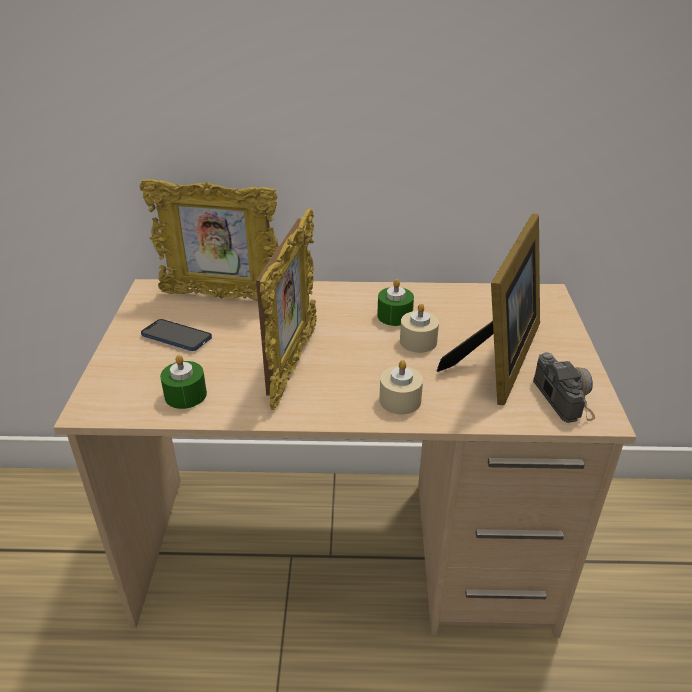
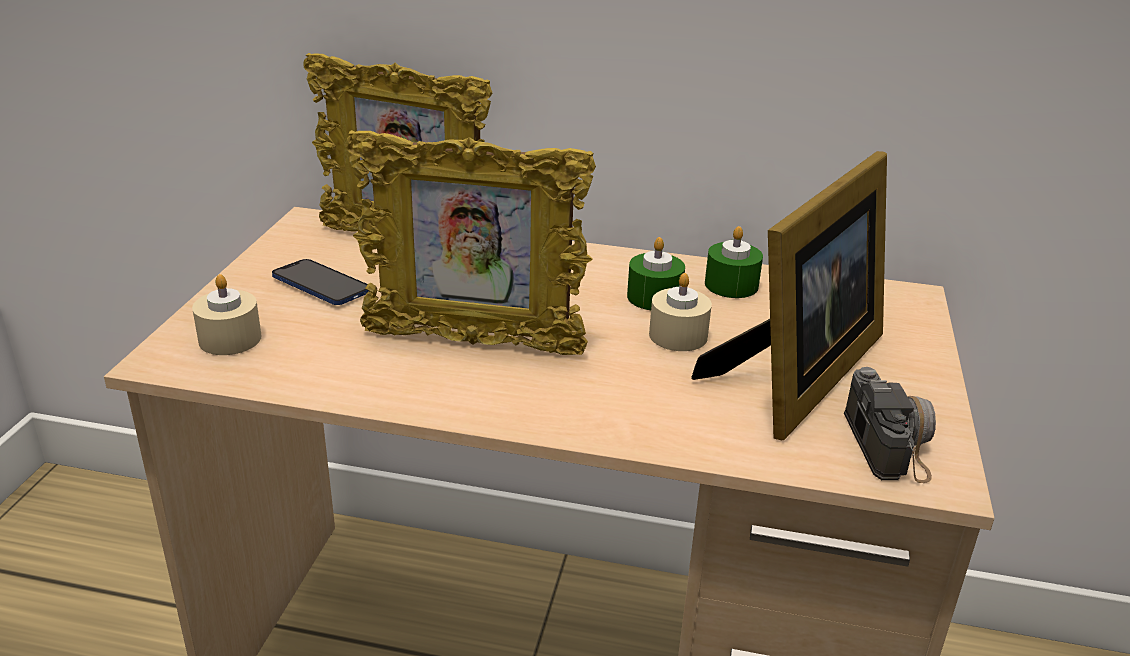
camera: 10 degrees right, 5 degrees down
green candle [160,355,207,409] -> green candle moved to [705,226,763,298]
picture frame [256,208,317,410] -> picture frame turned 75 degrees clockwise [345,130,596,355]
beige candle [379,360,423,414] -> beige candle moved to [192,274,262,355]

